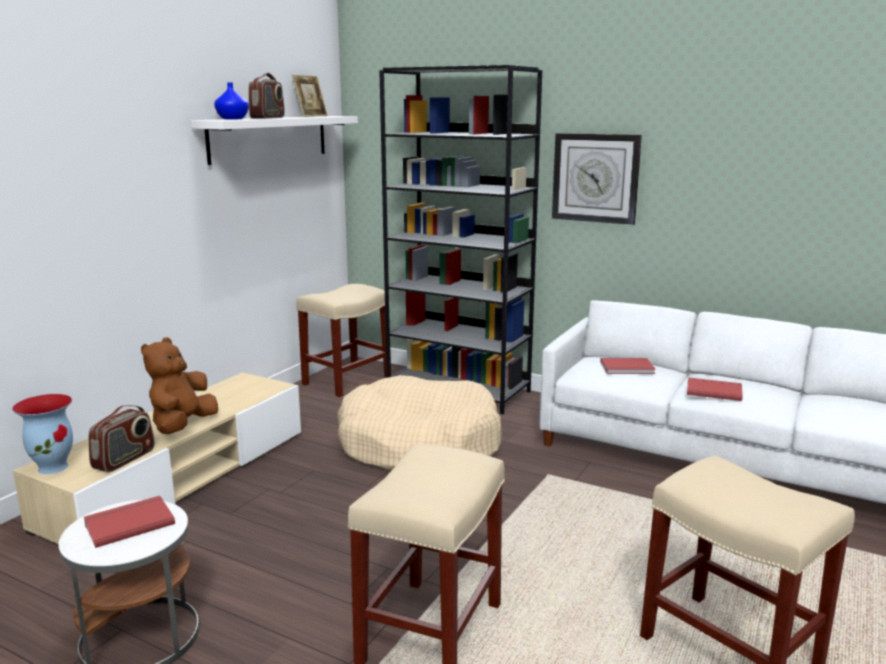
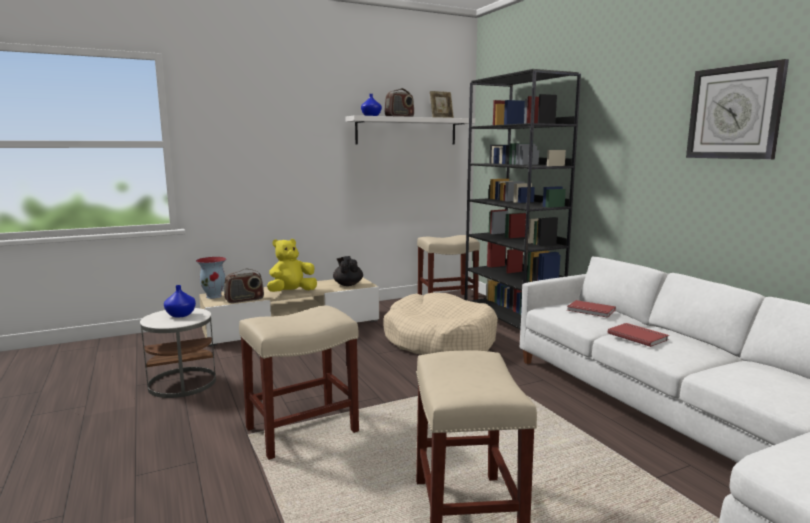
camera: 35 degrees right, 5 degrees down
red book [84,496,175,548] -> blue vase [164,285,196,318]
brown plush toy [141,337,218,434] -> yellow plush toy [267,239,317,292]
wall clock [552,133,642,225] -> wall clock moved to [686,59,789,160]
none -> black teapot [333,256,363,286]

